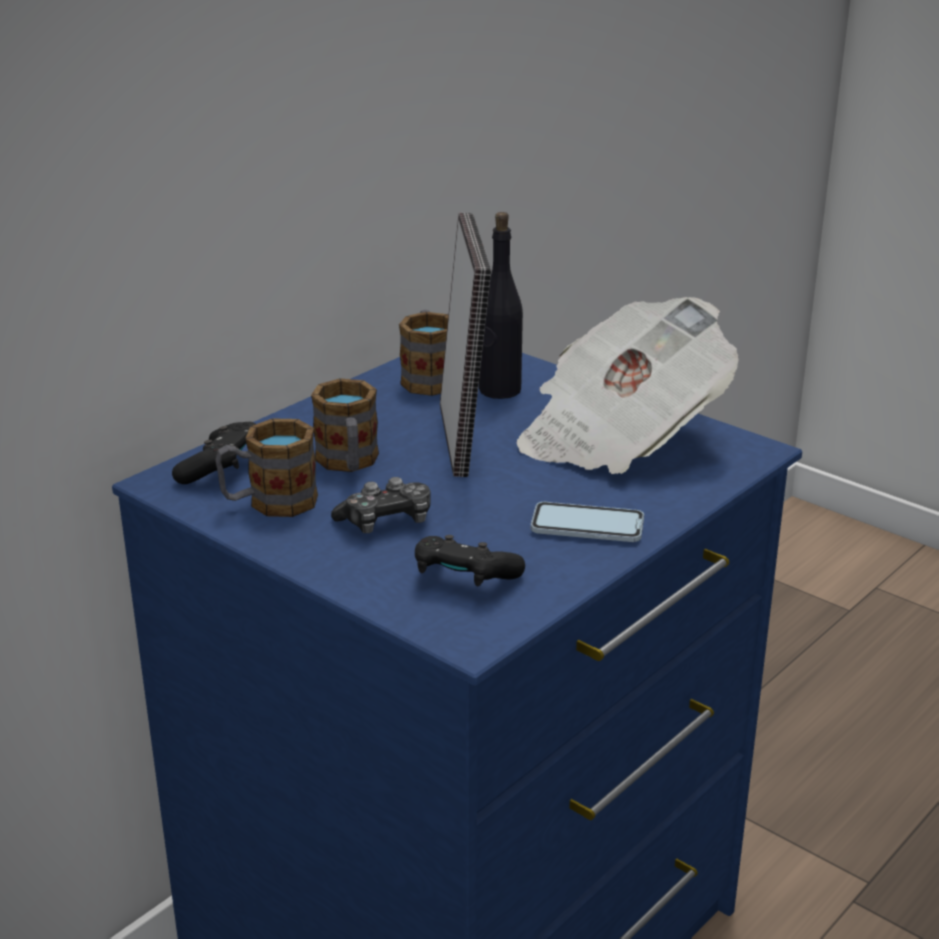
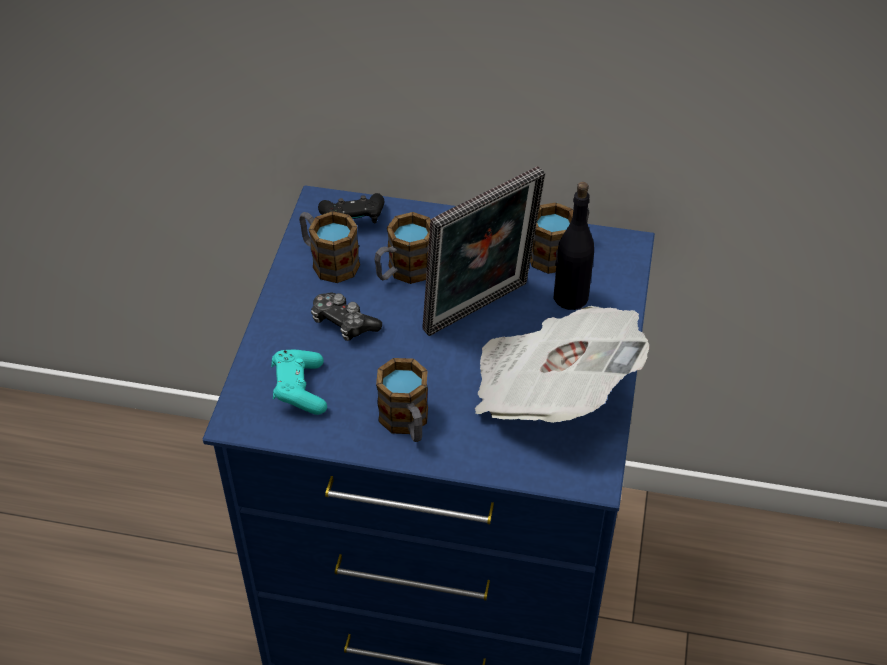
camera: 60 degrees right, 20 degrees up
black game controller [415,535,525,586] -> turquoise game controller [271,350,327,415]
phone [531,502,644,542] -> mug [376,358,428,442]

